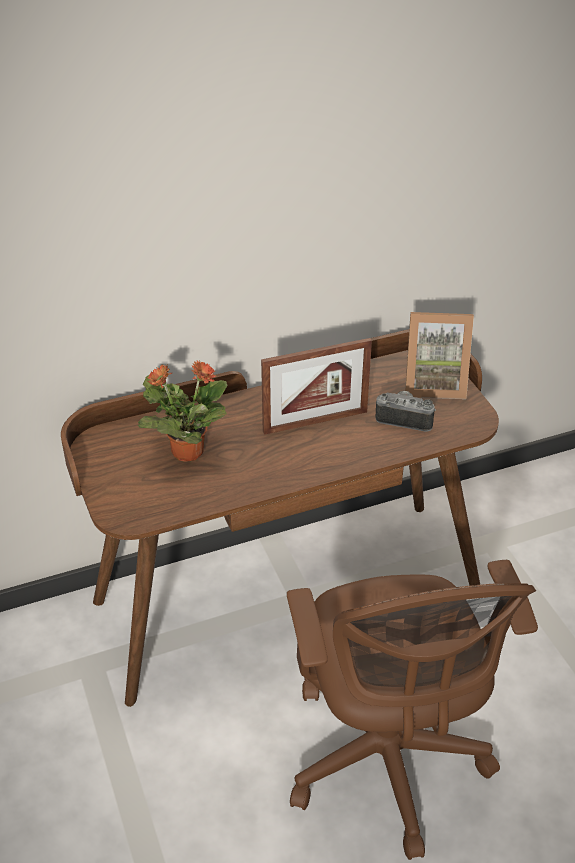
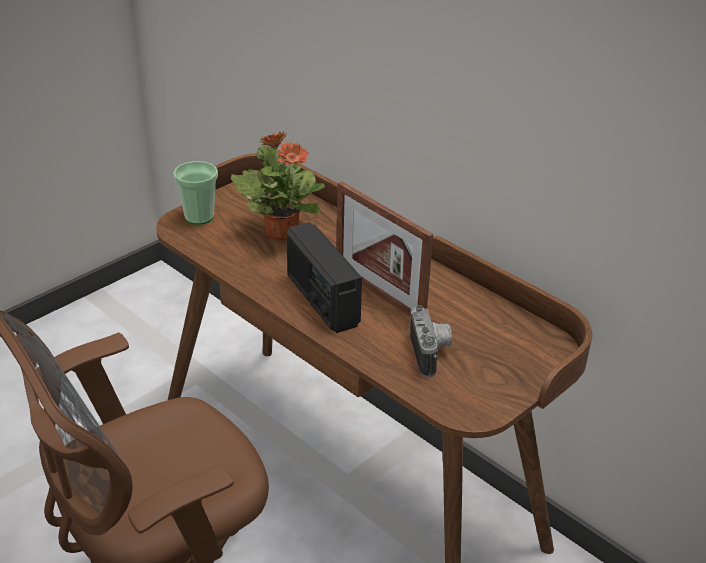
camera: 65 degrees right, 5 degrees down
picture frame [405,312,474,399] -> none
none -> cup [173,161,218,225]
none -> radio [287,222,362,333]

